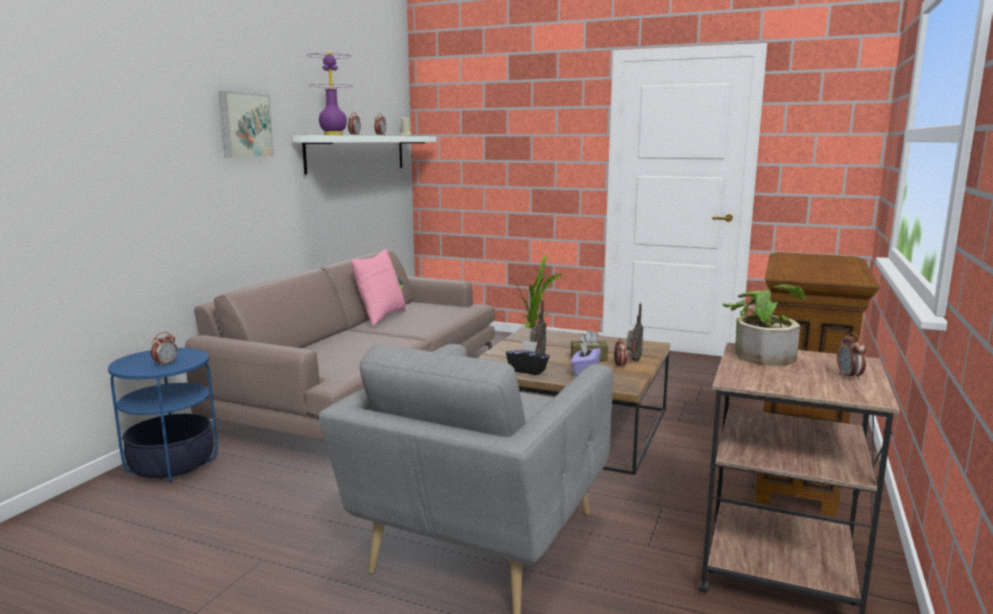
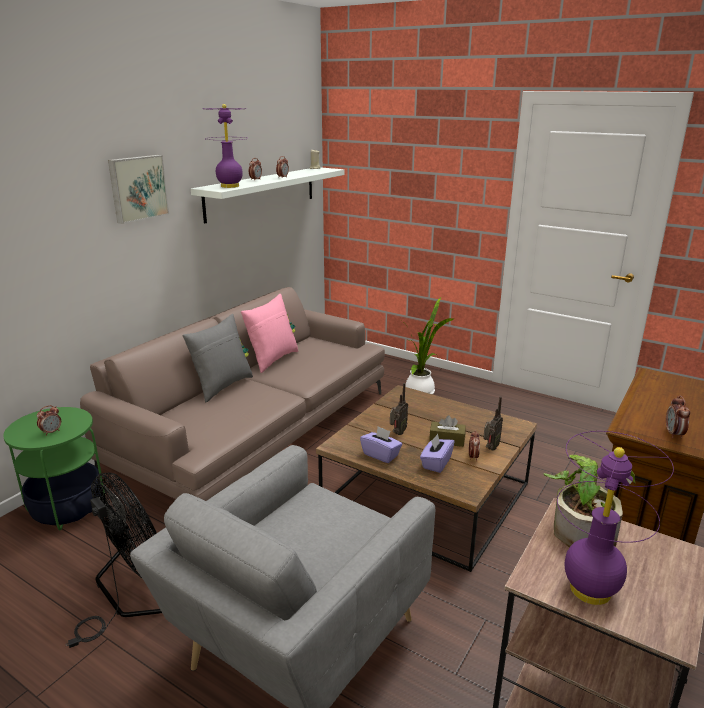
camera: 10 degrees right, 10 degrees up
blue side table [108,348,218,483] -> green side table [3,407,105,530]
black tissue box [506,340,550,375] -> purple tissue box [360,426,402,463]
alarm clock [837,332,866,381] -> alarm clock moved to [666,396,690,439]
none -> black fan [65,473,162,648]
none -> grey pillow [183,314,253,402]
none -> purple table lamp [557,431,674,605]

